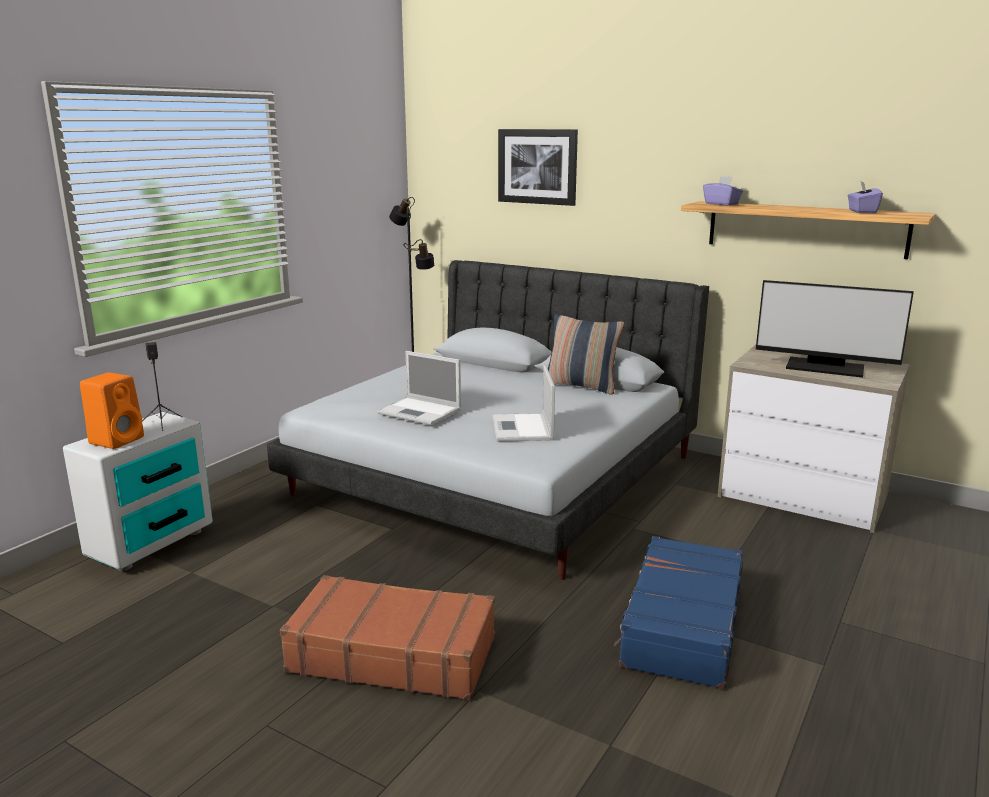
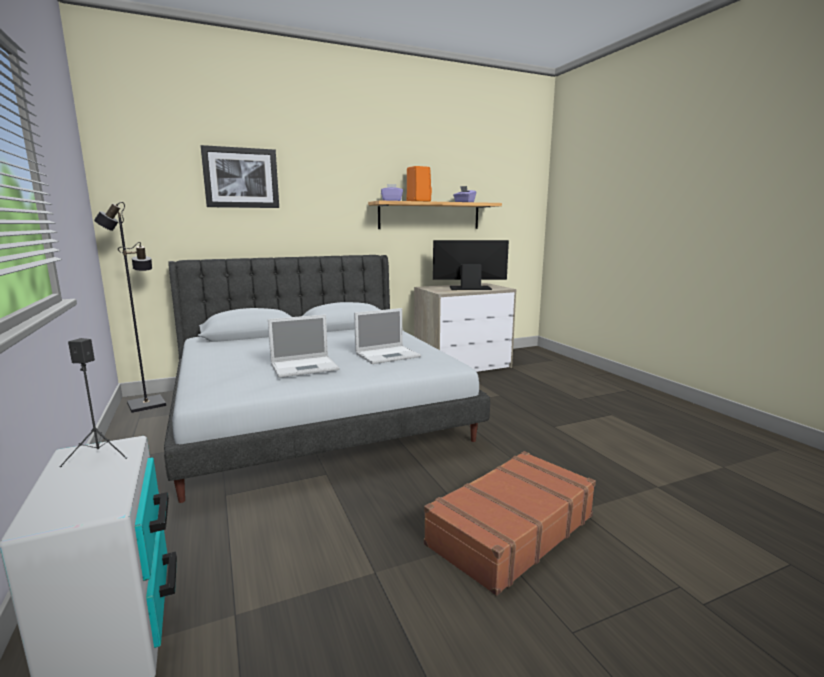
camera: 55 degrees left, 5 degrees down
orange speaker [80,372,144,449] -> orange speaker moved to [407,166,432,201]
laptop [493,365,555,442] -> laptop turned 60 degrees counterclockwise [354,308,421,364]
pillow [548,314,624,395] -> none
blue suitcase [614,536,743,689] -> none
monitor [756,280,914,378] -> monitor turned 150 degrees counterclockwise [433,240,509,290]

